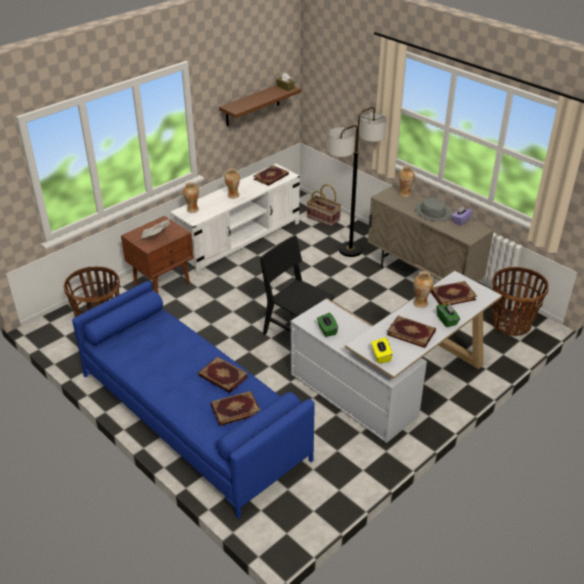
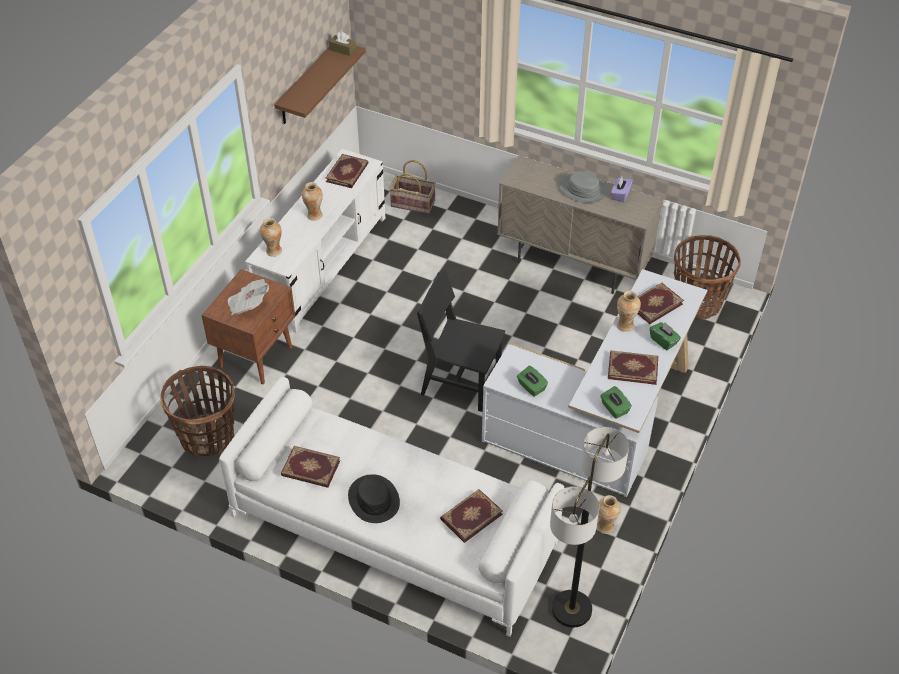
camera: 20 degrees left, 10 degrees up
blue sofa [72,281,315,519] -> white sofa [219,376,564,637]
book [198,357,248,393] -> book moved to [281,446,340,488]
floor lamp [328,107,386,257] -> floor lamp moved to [550,427,629,628]
yellow tissue box [371,337,393,363] -> green tissue box [600,386,632,419]
vase [399,166,415,197] -> vase moved to [597,495,621,534]
none -> black hat [348,474,400,523]

